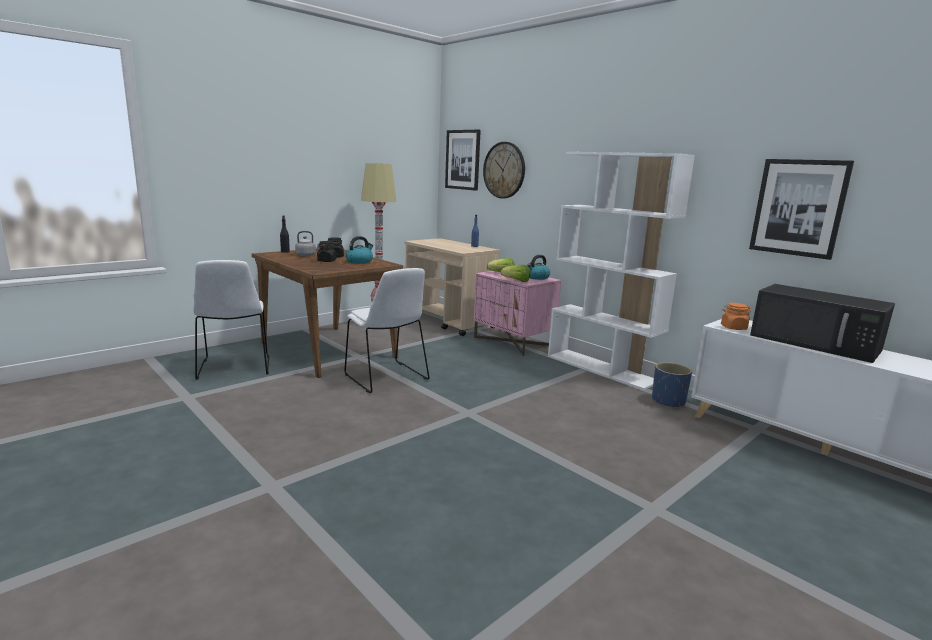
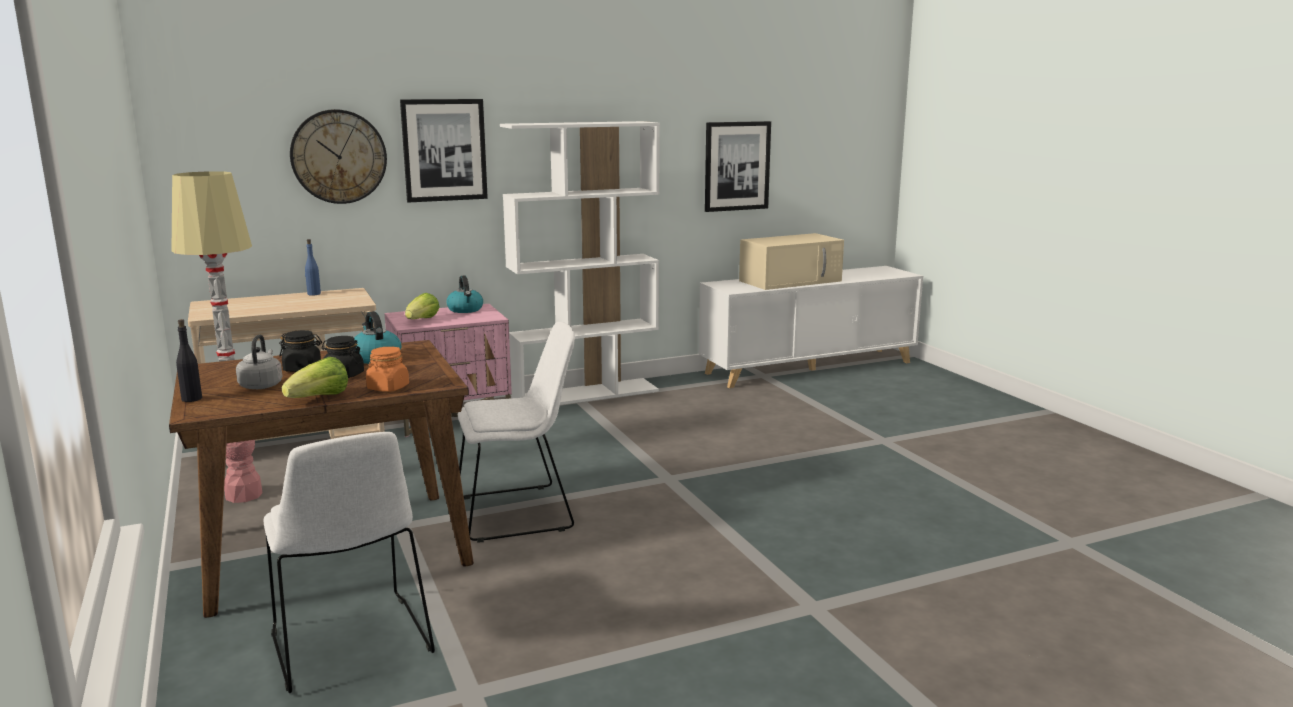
camera: 70 degrees left, 0 degrees up
white chair [193,260,270,380] -> white chair turned 60 degrees clockwise [264,432,435,693]
picture [445,129,481,191] -> picture moved to [400,99,488,203]
lettuce [501,265,530,282] -> lettuce moved to [282,357,348,398]
blue planter [652,362,692,409] -> none
orange jar [721,303,751,330] -> orange jar moved to [366,347,409,392]
black microwave [750,284,895,363] -> beige microwave [739,233,844,290]

